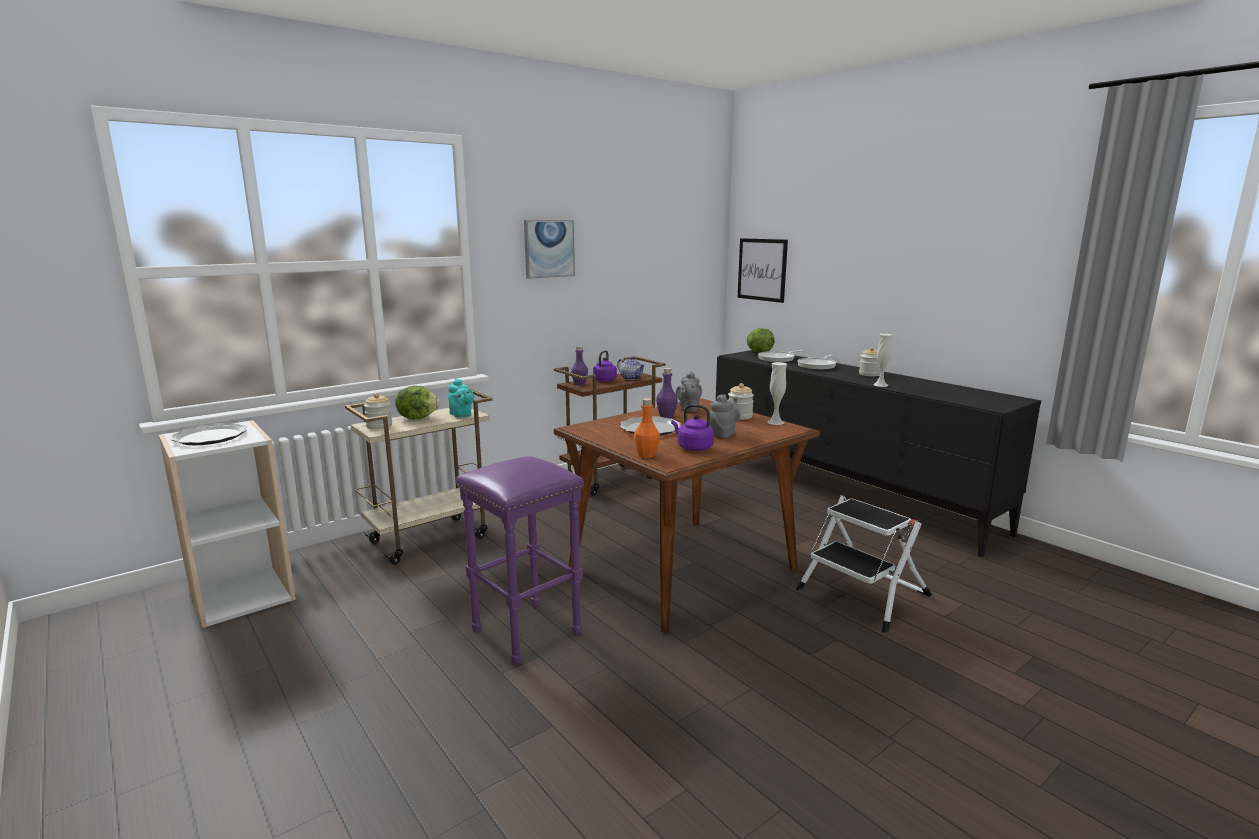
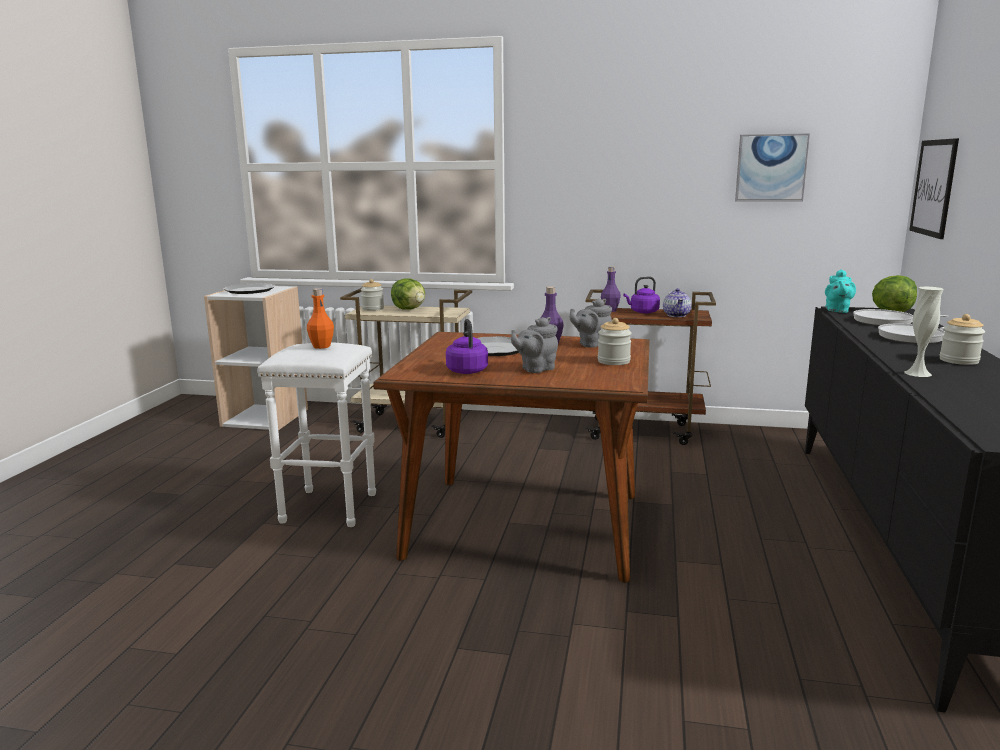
camera: 50 degrees right, 0 degrees up
turquoise teapot [448,378,474,417] -> turquoise teapot moved to [825,270,856,313]
purple stool [456,456,584,665] -> white stool [257,342,376,527]
picture [524,220,575,279] -> picture moved to [735,133,810,201]
orange bottle [633,398,660,458] -> orange bottle moved to [307,288,334,349]
grey teapot [710,394,740,438] -> grey teapot turned 150 degrees clockwise [511,317,558,373]
white vase [767,362,787,425] -> none
step ladder [796,494,932,633] -> none

